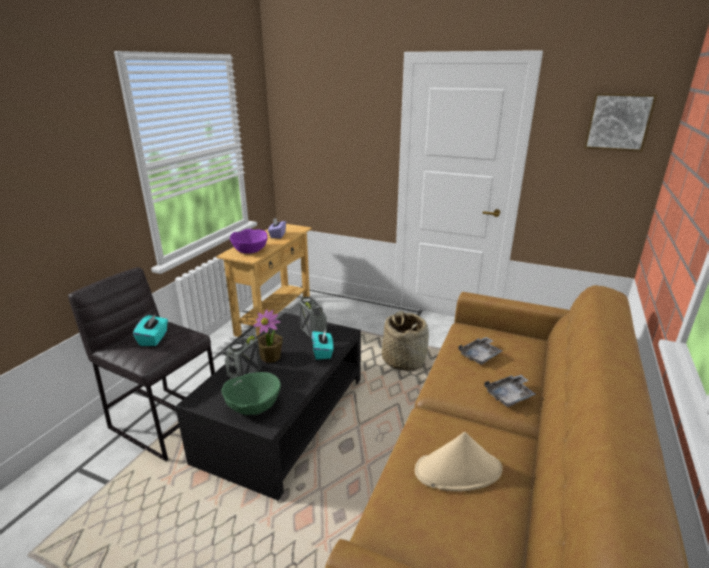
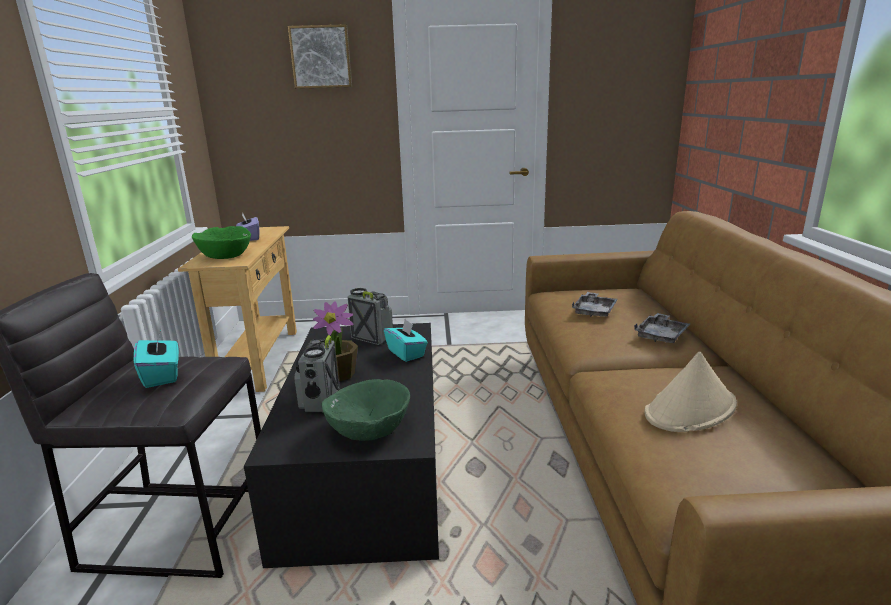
camera: 25 degrees left, 5 degrees down
purple bowl [230,229,268,254] -> green bowl [192,226,251,259]
basket [382,311,429,371] -> none
picture [584,93,657,152] -> picture moved to [288,24,352,89]

